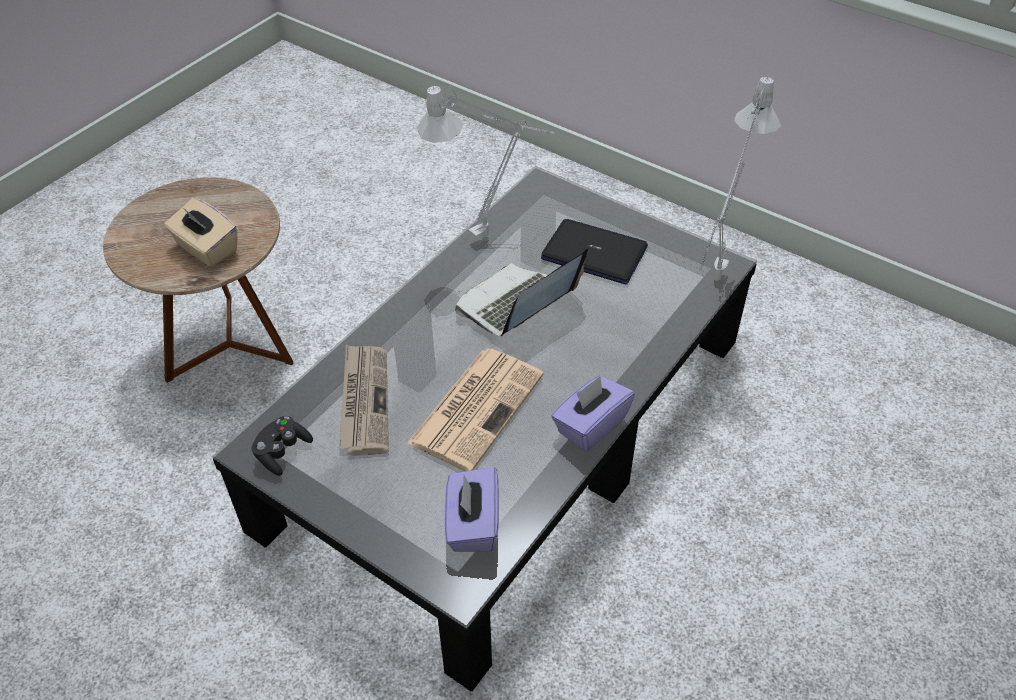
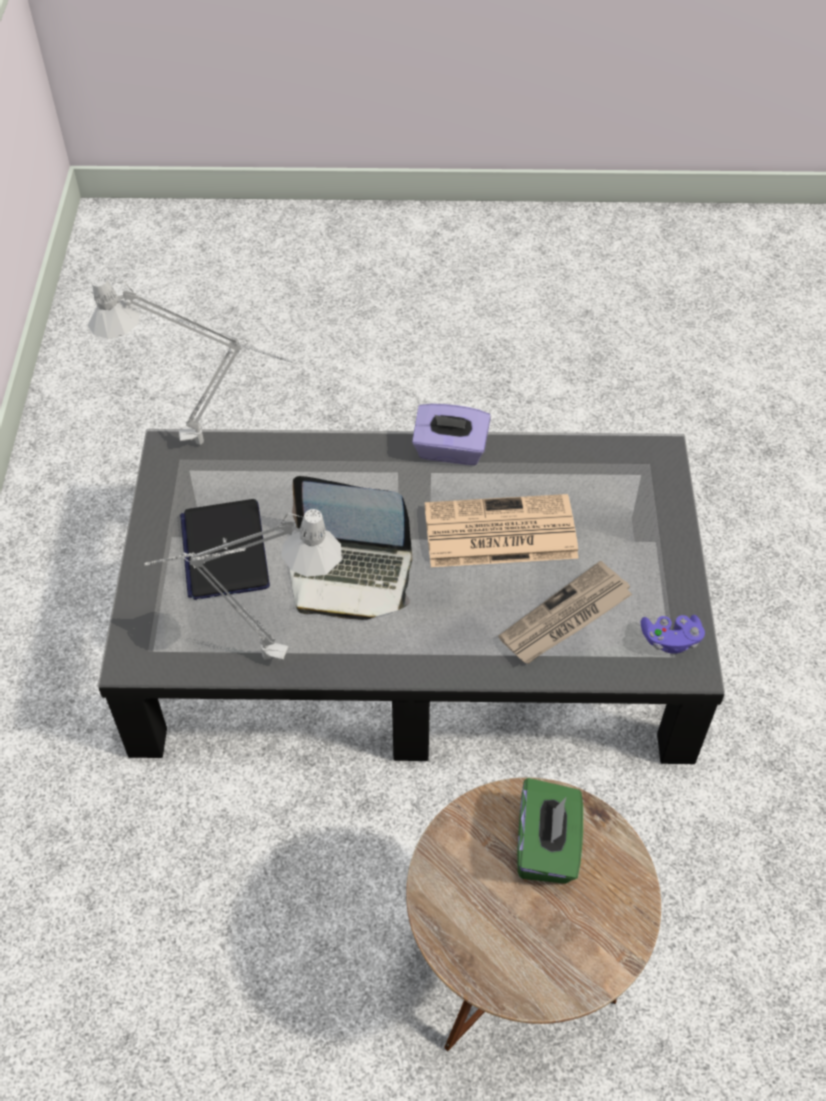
camera: 125 degrees left, 5 degrees up
beige tissue box [164,198,237,267] -> green tissue box [517,778,583,884]
black game controller [251,416,313,476] -> purple game controller [641,615,705,654]
purple tissue box [444,467,499,552] -> none

